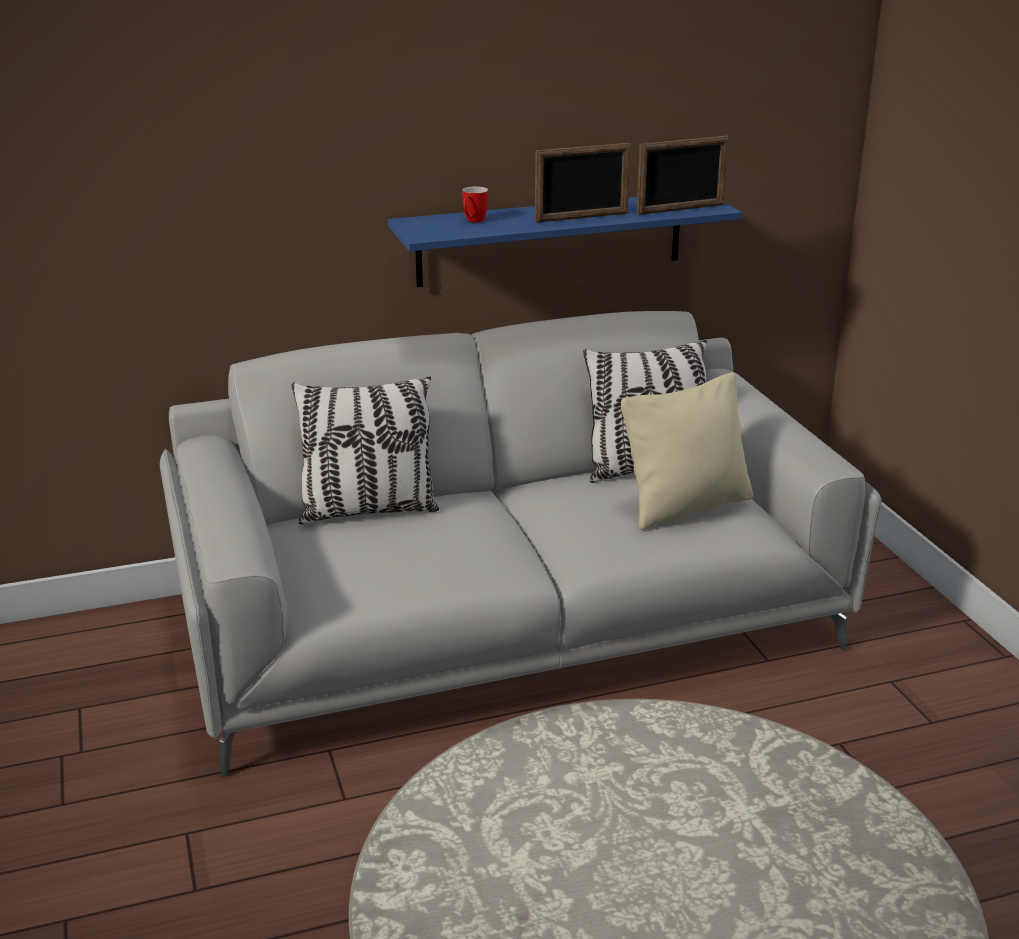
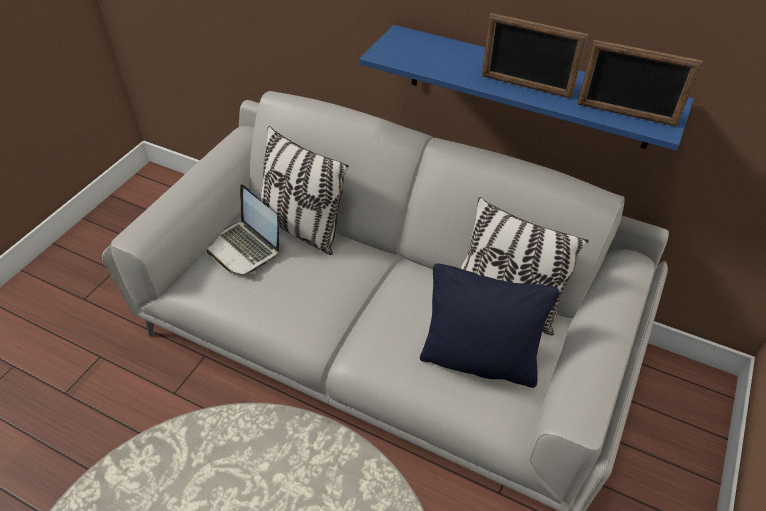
camera: 45 degrees right, 20 degrees up
mug [462,186,489,223] -> none
beige pillow [621,372,753,530] -> black pillow [420,263,560,388]
none -> laptop [207,184,279,275]

